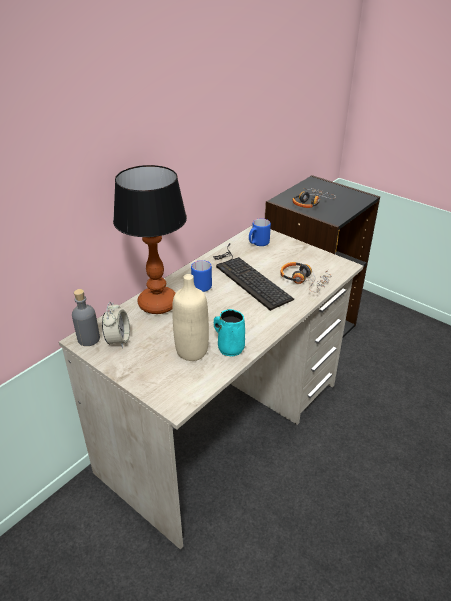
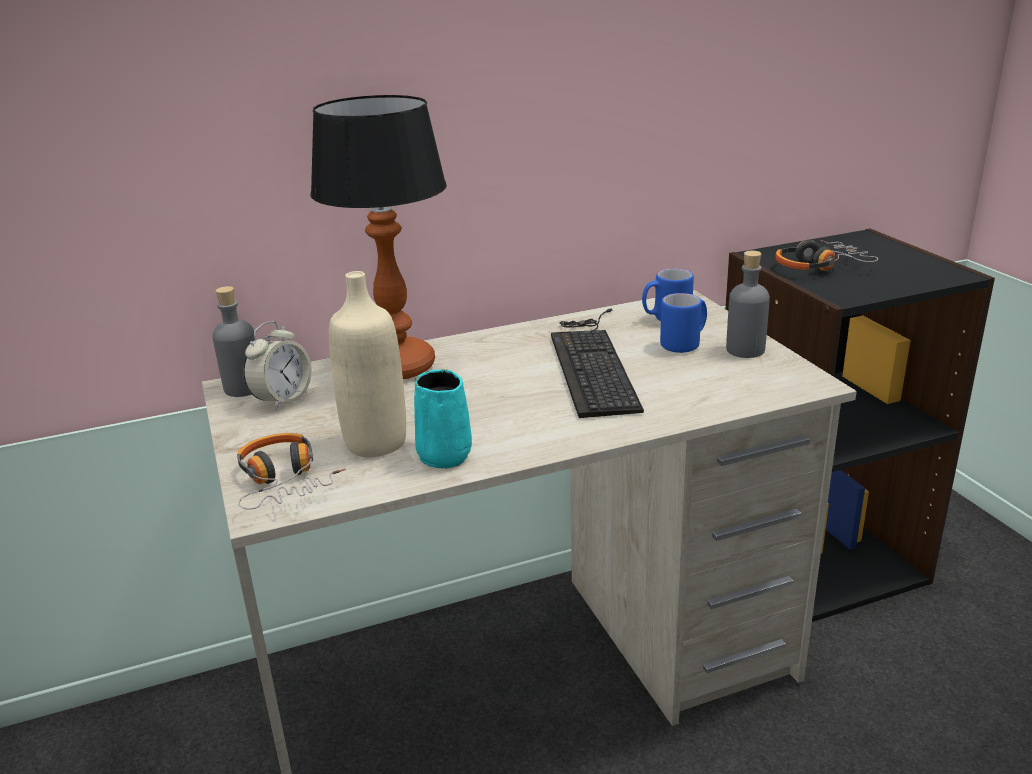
camera: 30 degrees right, 10 degrees down
blue mug [191,260,212,292] -> blue mug moved to [660,293,707,353]
headphones [280,262,331,292] -> headphones moved to [237,433,346,509]
none -> grey bottle [726,250,770,358]

